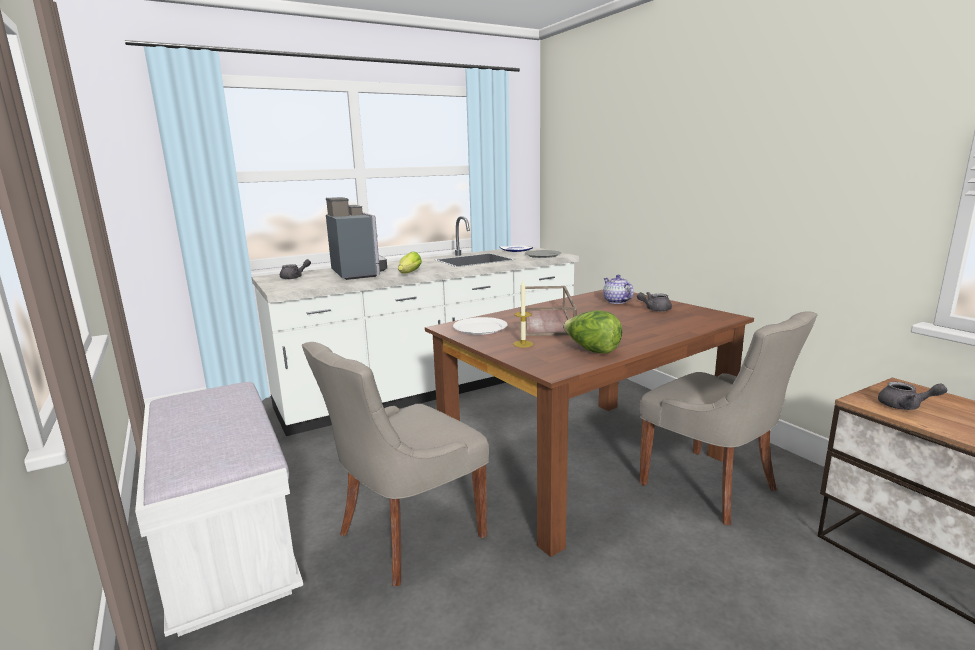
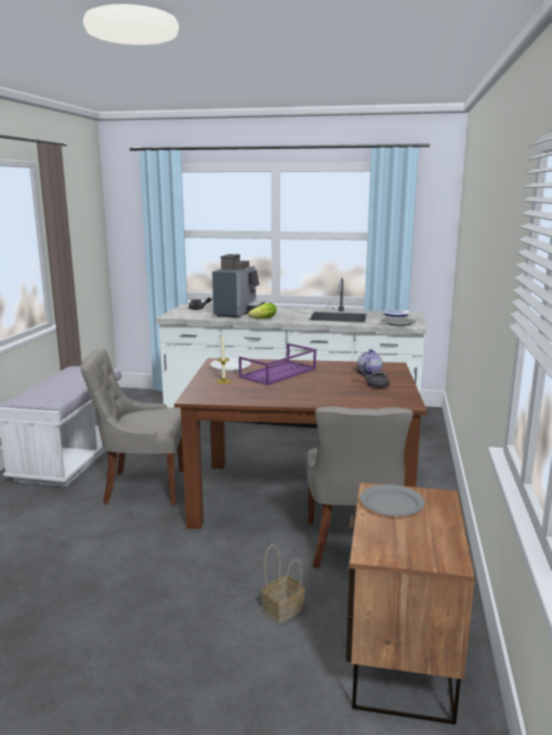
camera: 40 degrees right, 0 degrees up
brown tray [525,286,577,336] -> purple tray [239,343,316,385]
lettuce [563,310,622,353] -> none
grey teapot [878,382,947,410] -> grey plate [360,484,425,516]
none -> basket [261,545,305,624]

